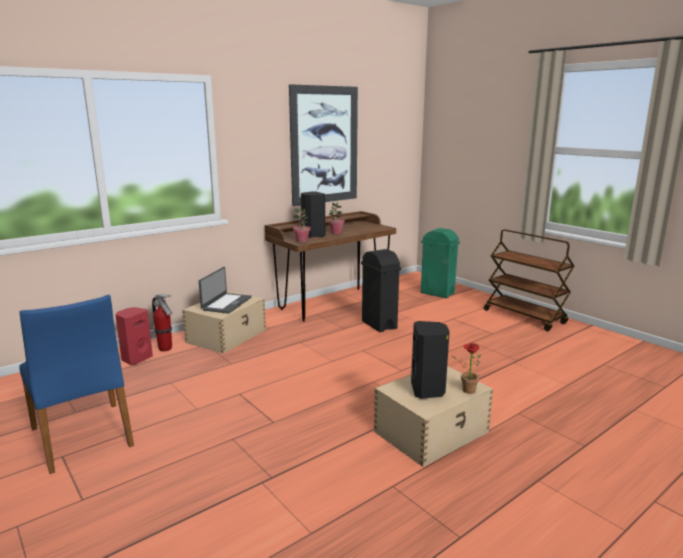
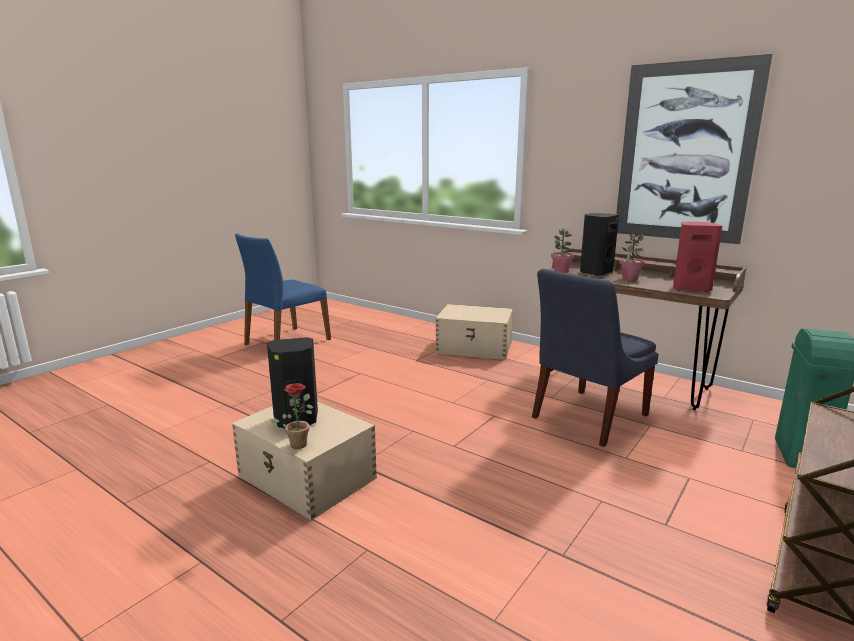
camera: 75 degrees right, 0 degrees up
red speaker [115,307,153,365] -> red speaker moved to [673,221,722,292]
fire extinguisher [152,294,172,351] -> none
laptop [199,267,252,314] -> none
black trash can [361,249,401,332] -> blue chair [532,269,659,447]

